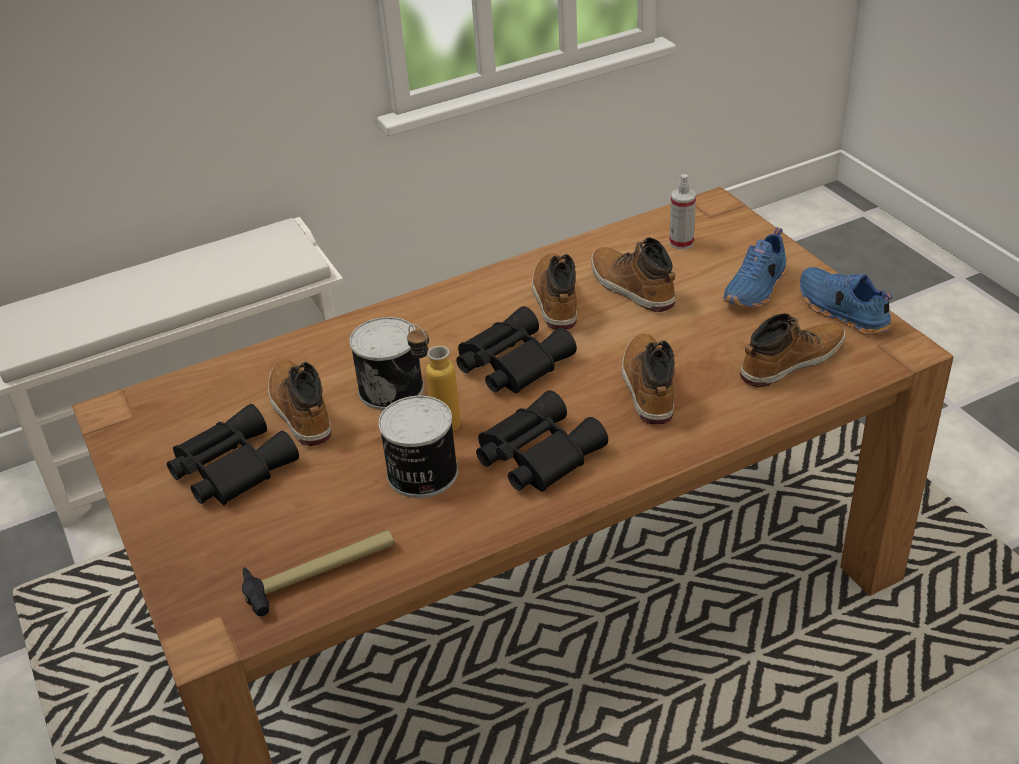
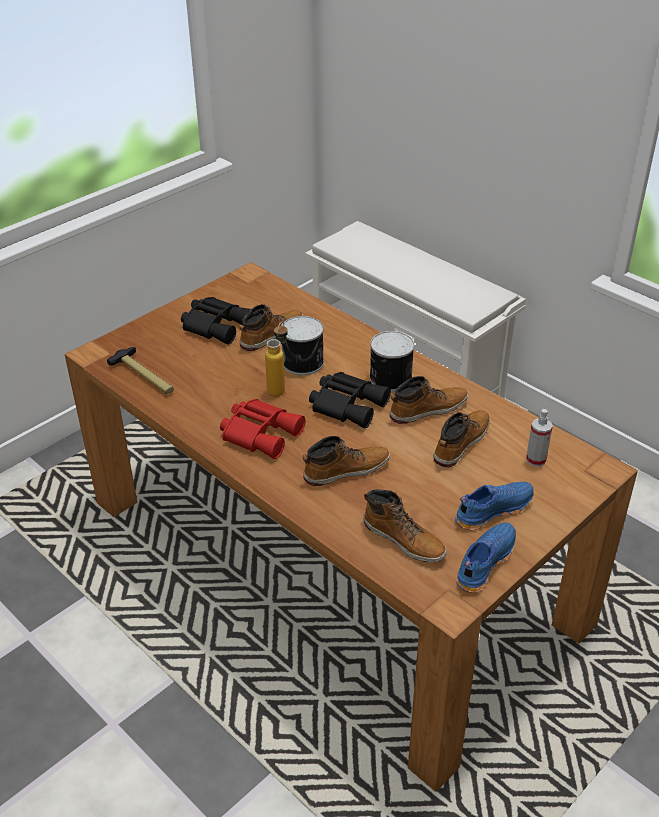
camera: 70 degrees right, 0 degrees up
can [378,396,458,498] -> can moved to [370,331,414,392]
black binoculars [476,390,608,492] -> red binoculars [220,399,306,459]
blue shoe [723,227,786,308] -> blue shoe turned 135 degrees clockwise [455,482,534,530]

